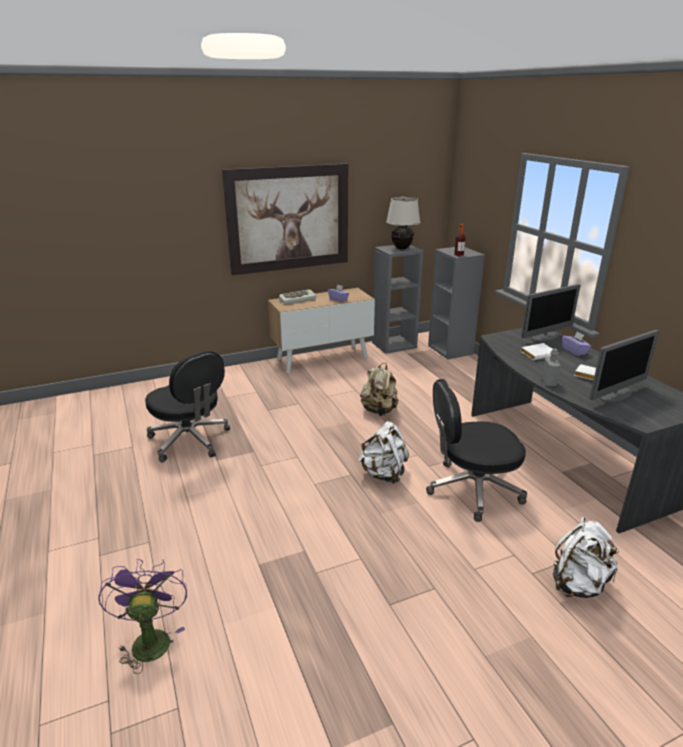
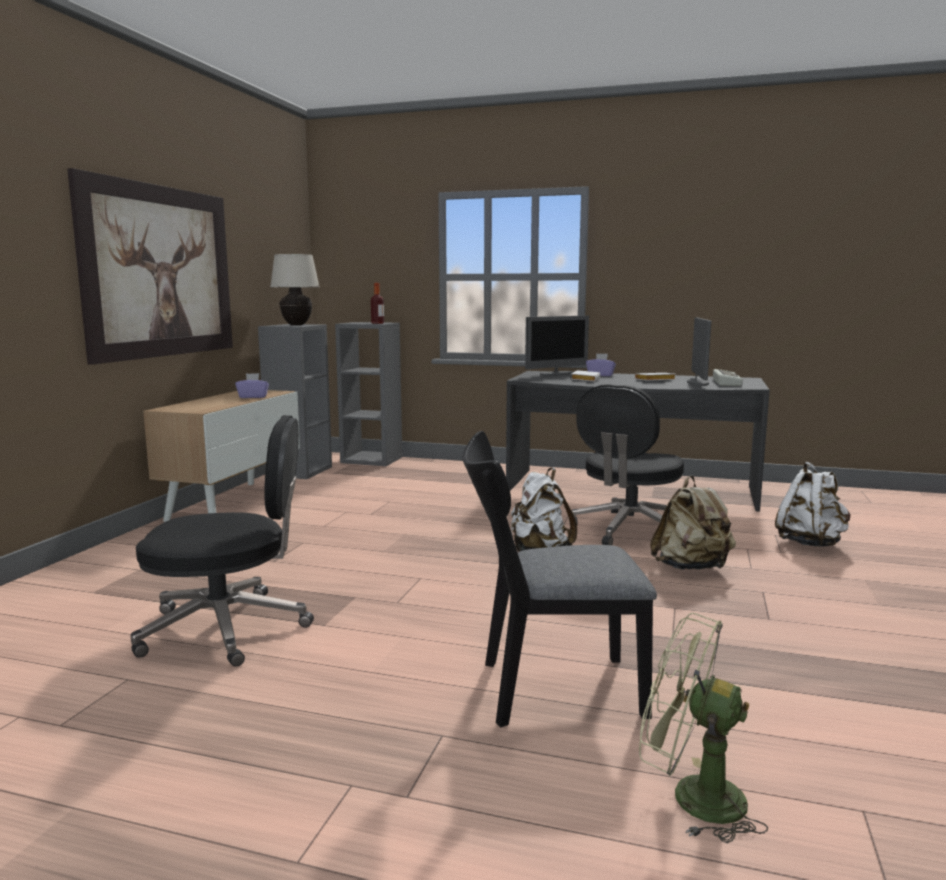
camera: 50 degrees left, 15 degrees down
purple fan [98,559,187,674] -> green fan [639,613,768,843]
keyboard [279,290,316,305] -> keyboard moved to [713,369,743,386]
beige backpack [360,363,398,416] -> beige backpack moved to [650,476,736,570]
monitor [521,284,581,342] -> monitor turned 45 degrees clockwise [525,316,589,376]
grey bottle [542,348,561,387] -> none
none -> black chair [462,431,657,727]

